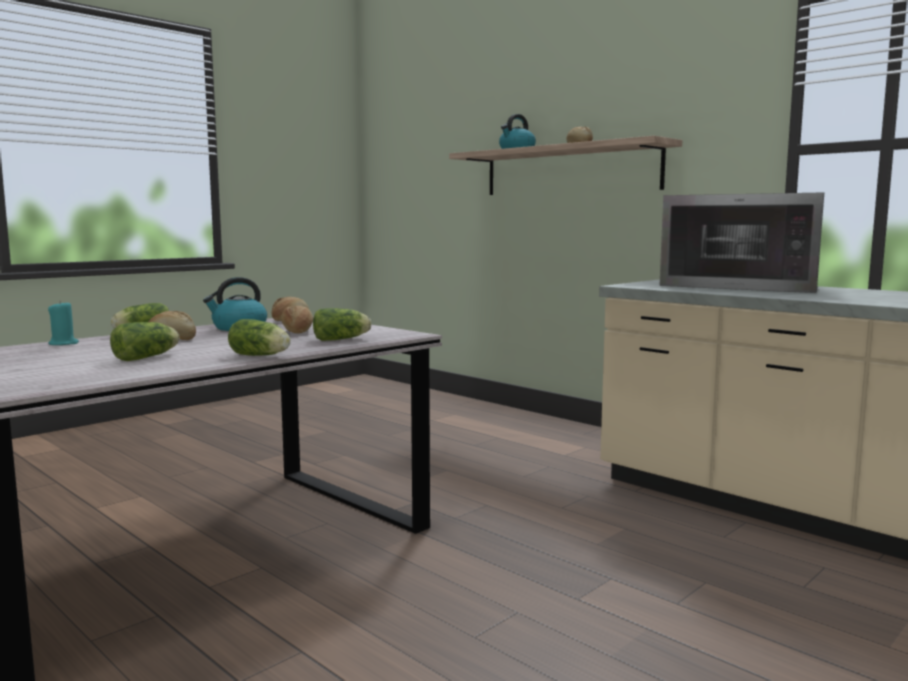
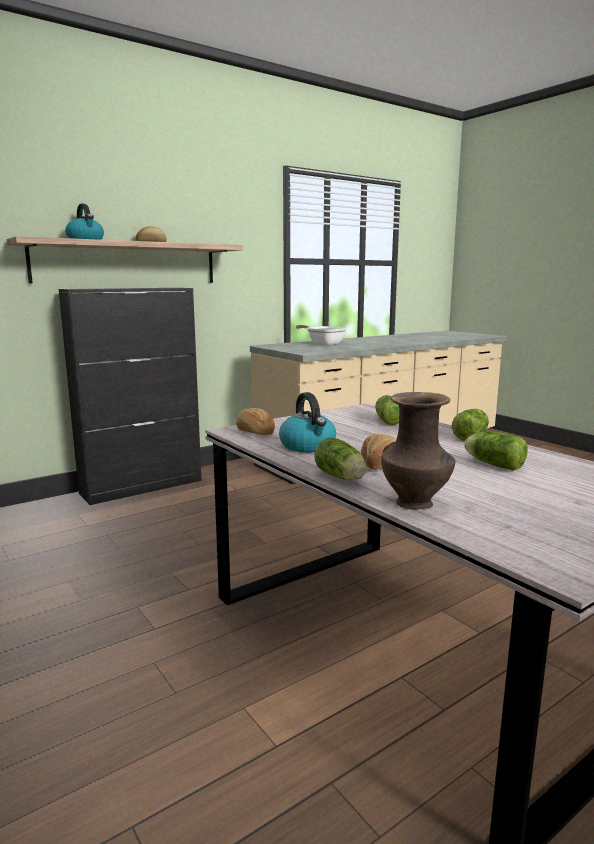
camera: 80 degrees left, 5 degrees up
turquoise candle [48,300,79,345] -> brown vase [381,392,455,510]
bread [281,306,313,333] -> none
microwave [659,192,824,293] -> frying pan [296,324,347,346]
none -> black cabinet [59,288,202,505]

